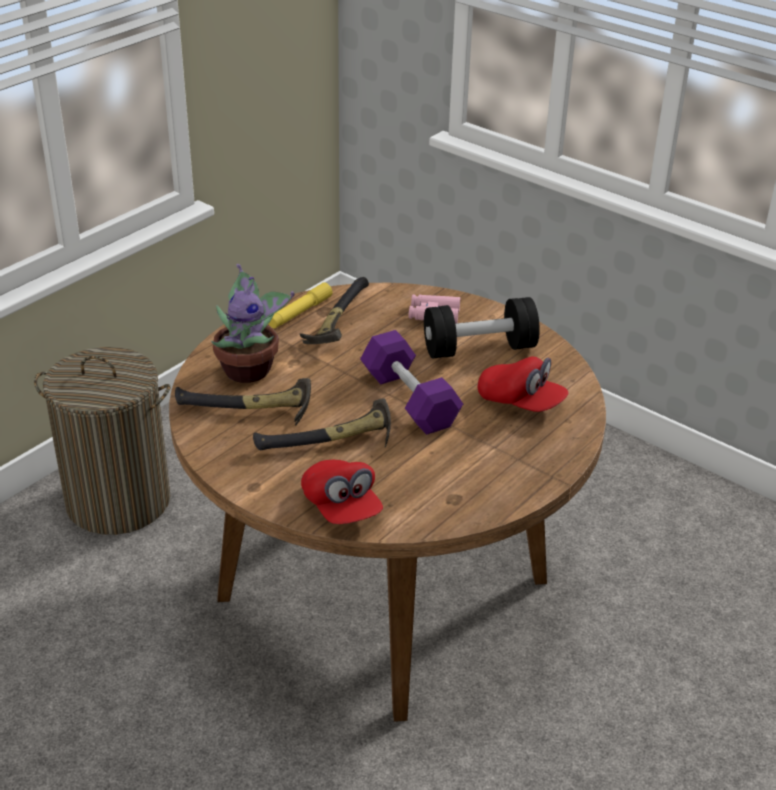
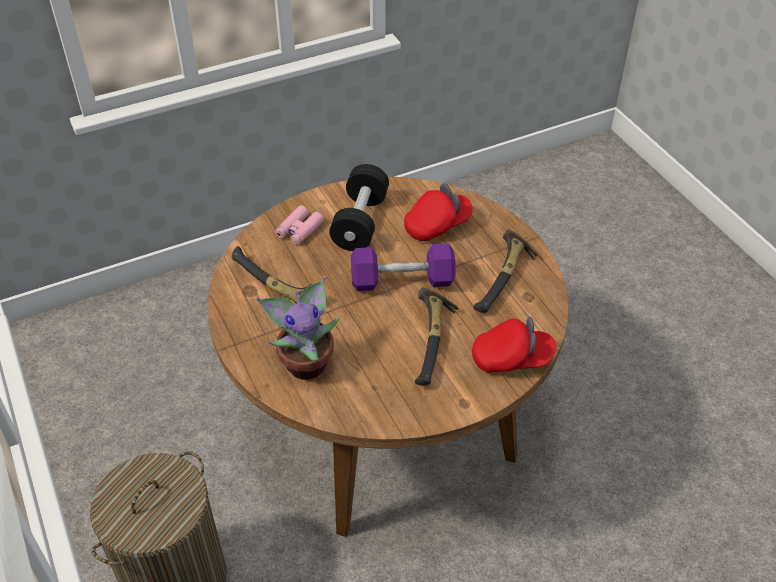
camera: 65 degrees left, 10 degrees up
hammer [175,378,311,426] -> hammer moved to [473,229,538,313]
yellow flashlight [269,282,333,328] -> none

